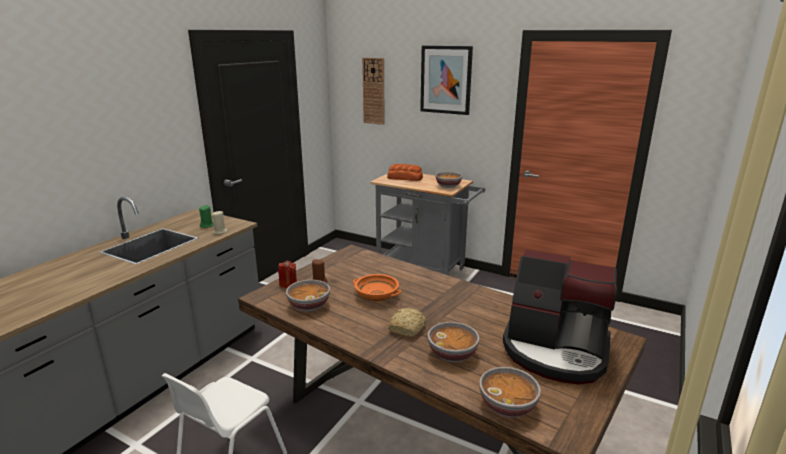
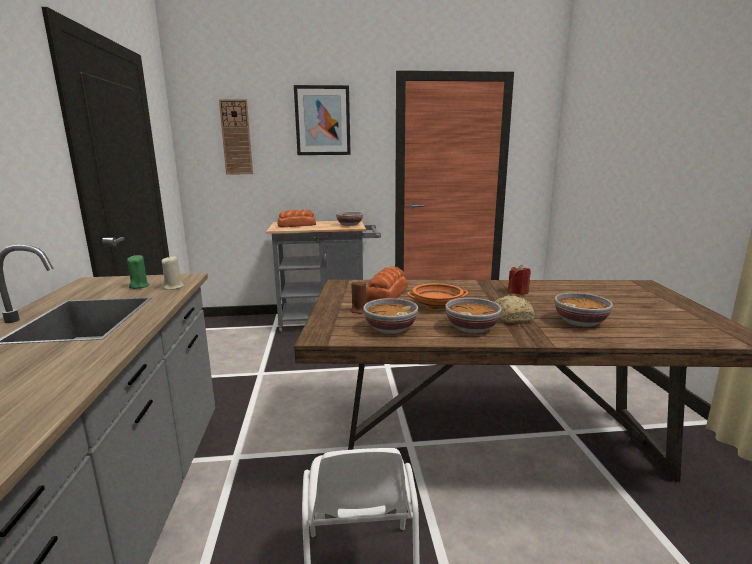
camera: 35 degrees left, 5 degrees down
red candle [278,261,297,288] -> red candle moved to [508,265,531,295]
bowl [479,367,541,417] -> bowl moved to [445,298,502,333]
coffee machine [503,250,617,384] -> none
none -> bread [366,266,408,302]

